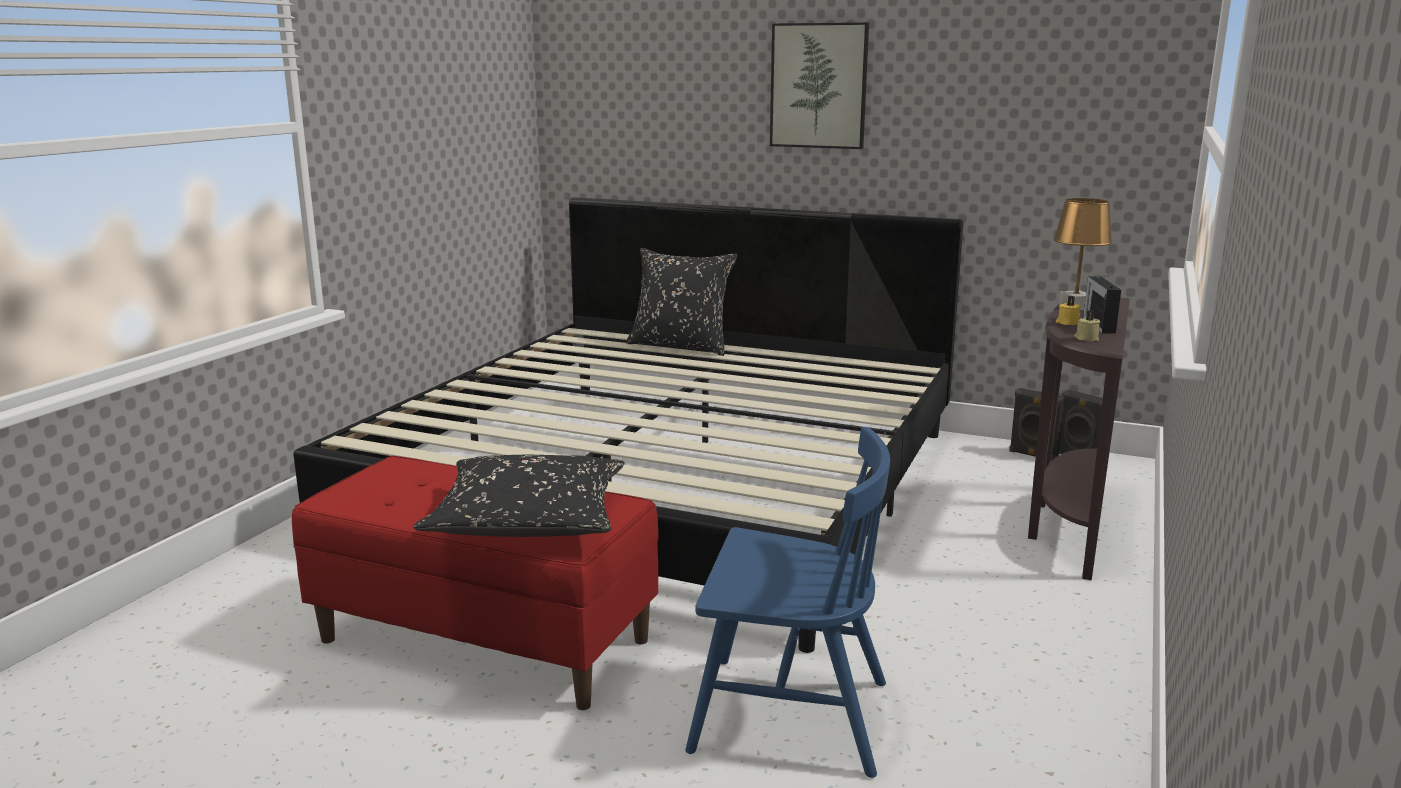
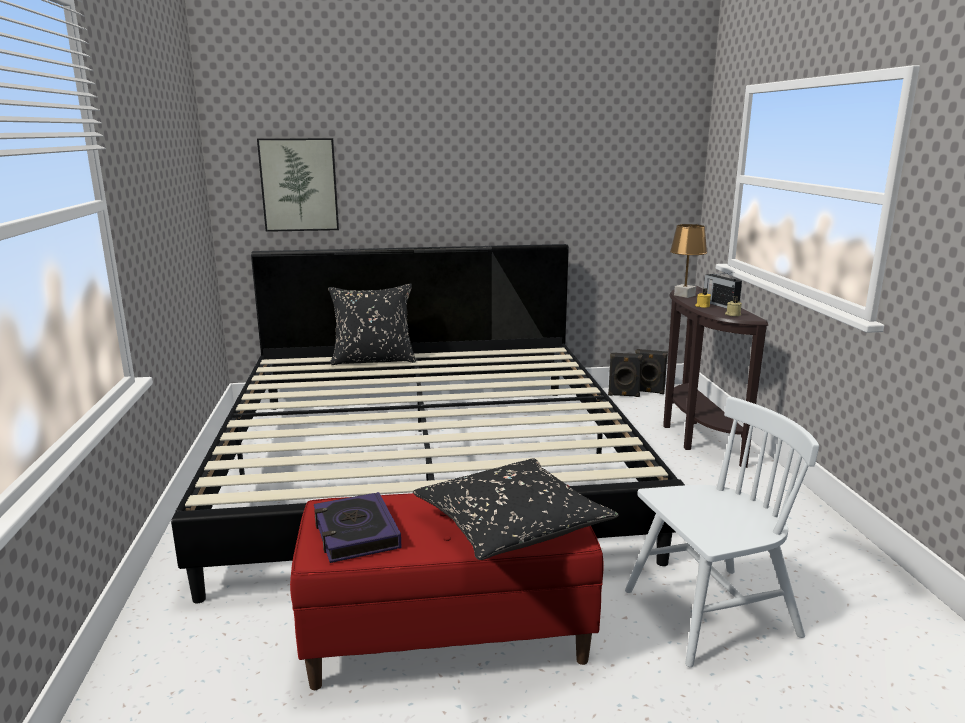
camera: 30 degrees left, 0 degrees up
blue chair [685,427,890,778] -> white chair [625,397,819,667]
picture [770,22,869,149] -> picture moved to [257,138,339,232]
none -> book [314,492,402,563]

